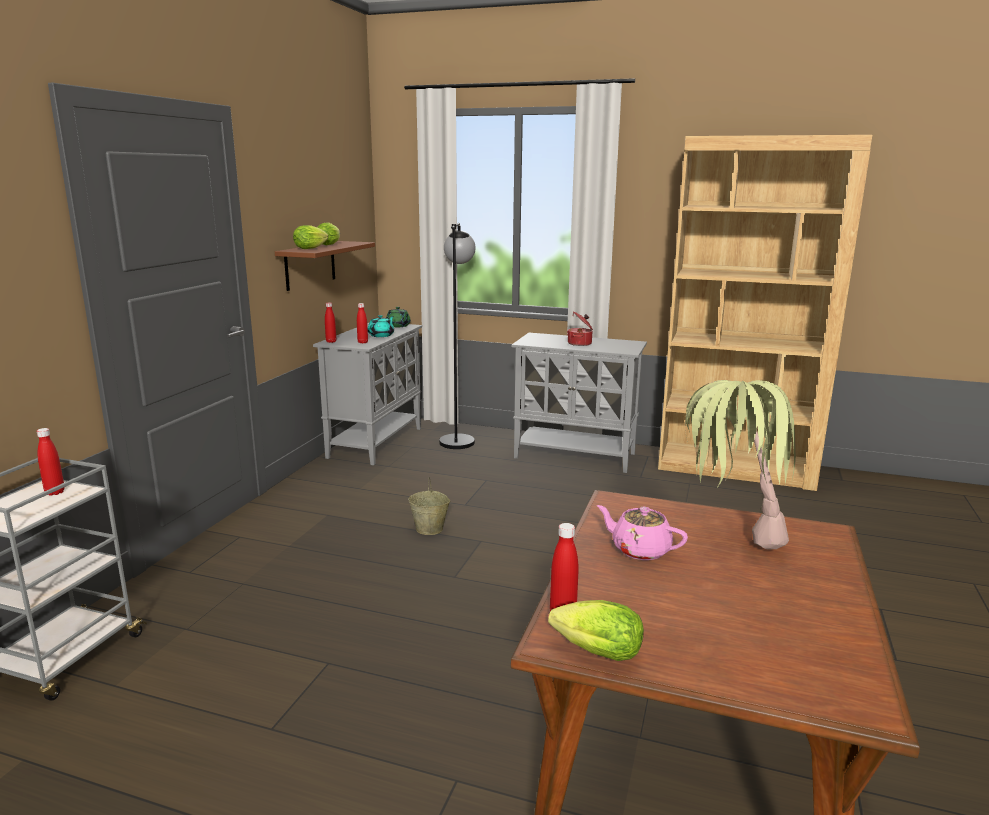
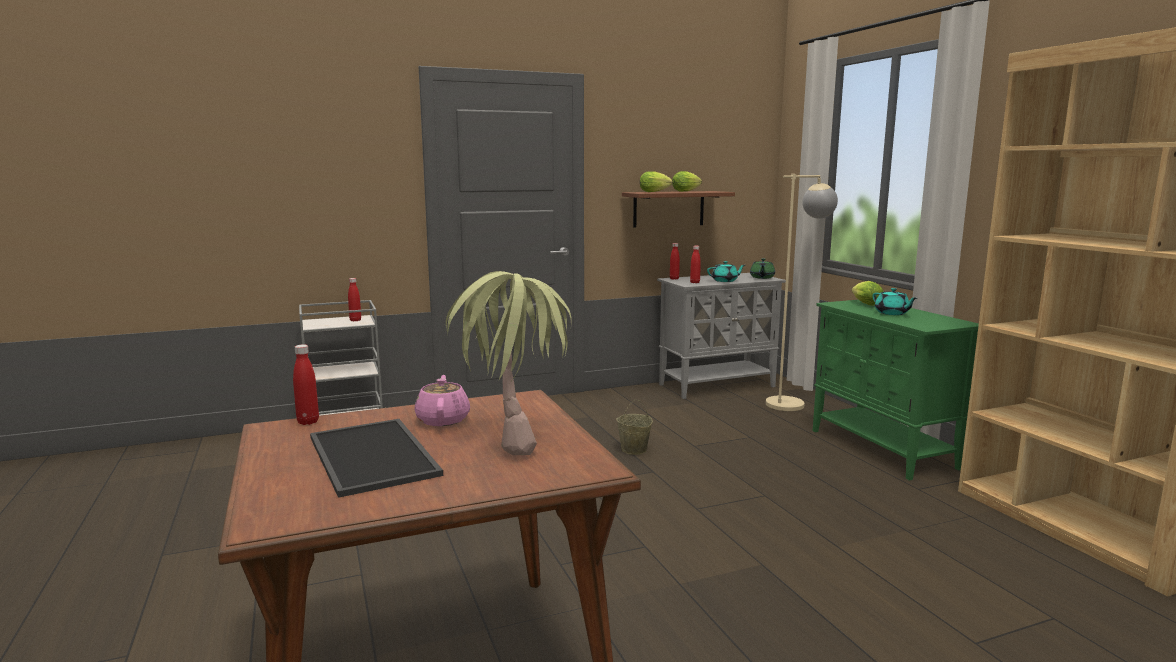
camera: 50 degrees right, 5 degrees down
black floor lamp [439,223,476,449] -> beige floor lamp [766,174,838,411]
grey cabinet [511,333,647,473] -> green cabinet [813,300,979,481]
lettuce [548,600,644,661] -> lettuce moved to [852,281,884,306]
cooking pot [567,311,593,346] -> turquoise teapot [873,288,917,315]
none -> tray [310,419,443,498]

